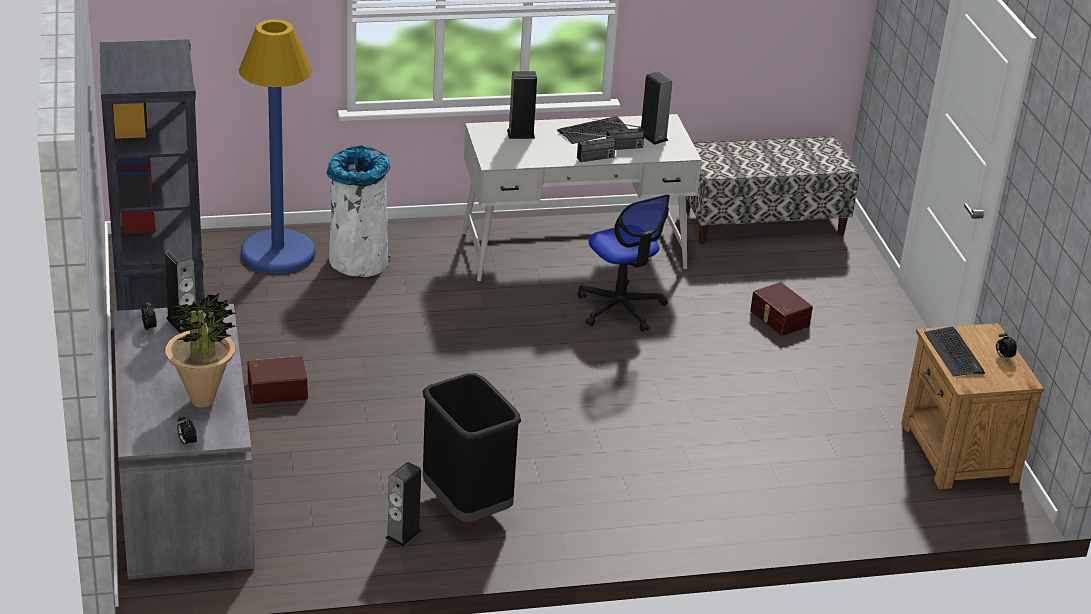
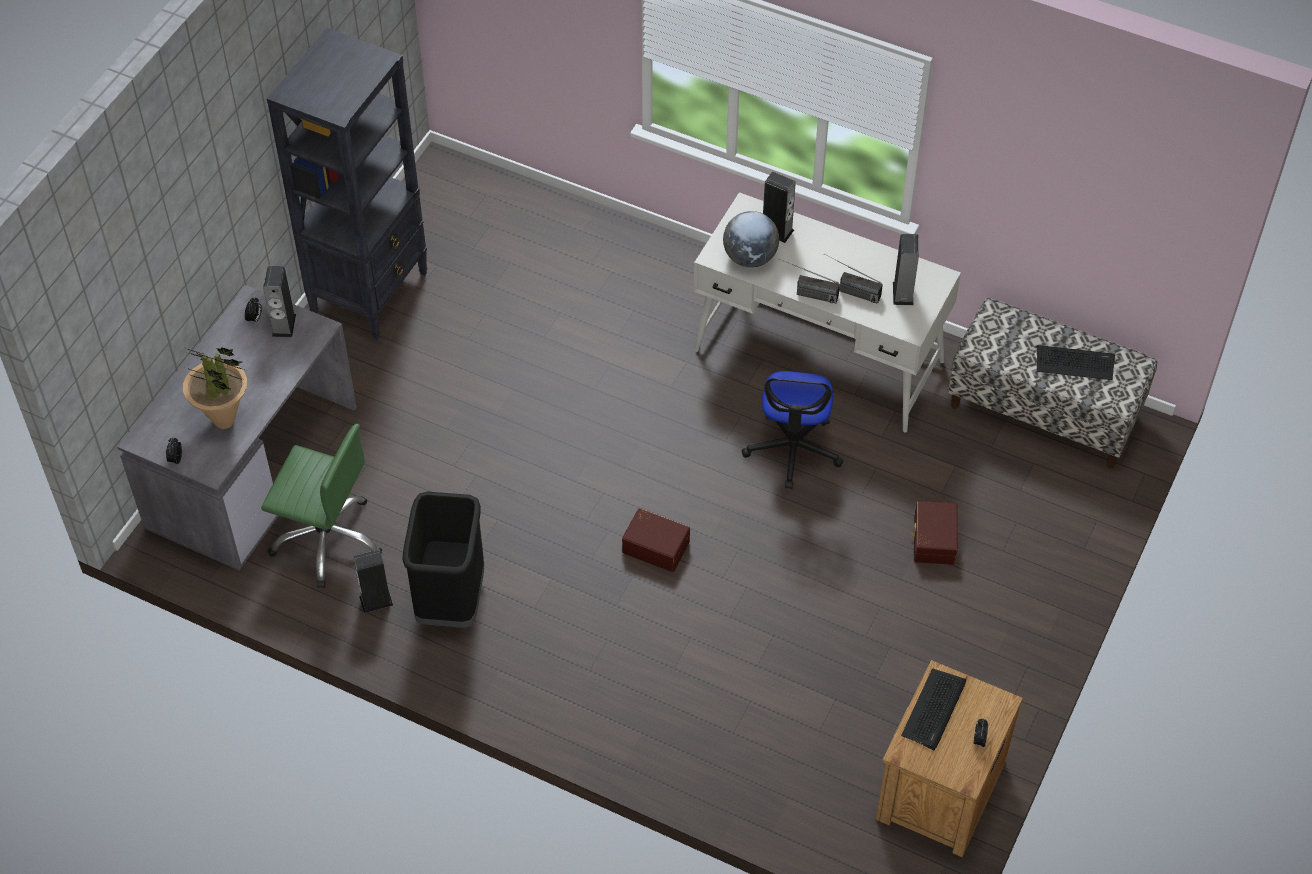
camera: 40 degrees right, 20 degrees up
blue floor lamp [239,19,315,274] -> none
brown storage box [247,356,308,404] -> brown storage box moved to [622,508,690,572]
white trash can [327,145,390,277] -> none
keyboard [557,116,629,144] -> keyboard moved to [1037,346,1115,380]
none -> green office chair [261,424,382,588]
none -> globe [723,211,779,268]

